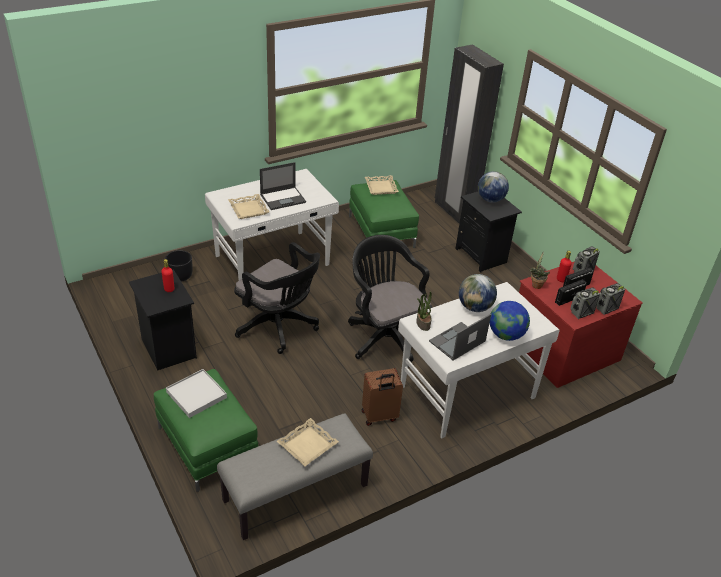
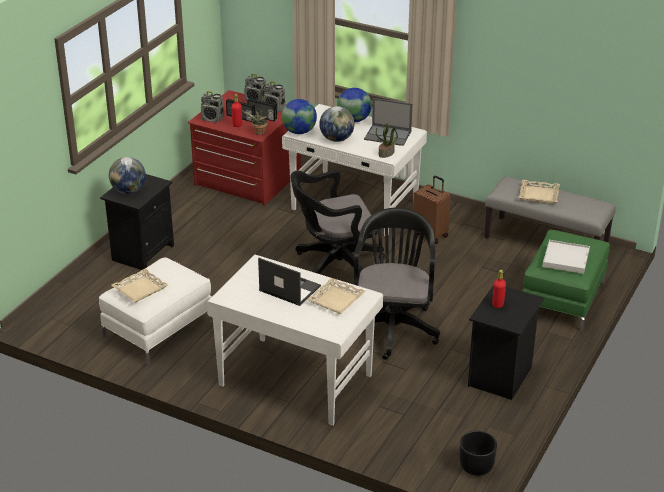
camera: 120 degrees left, 5 degrees down
black planter [165,250,193,282] -> black planter moved to [460,431,497,476]
black office chair [348,235,432,367] -> black office chair turned 45 degrees clockwise [290,170,385,274]
green ottoman [349,180,419,248] -> white ottoman [99,257,213,365]
black wardrobe [435,44,504,223] -> none
none -> globe [282,99,317,134]

